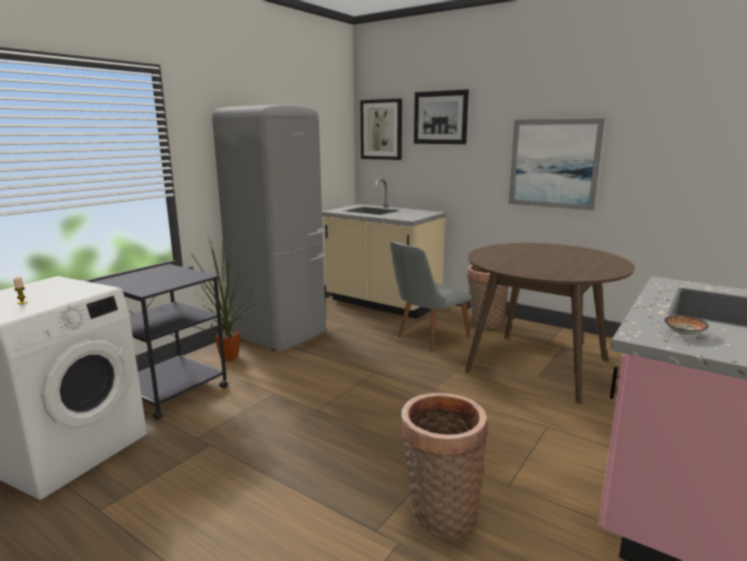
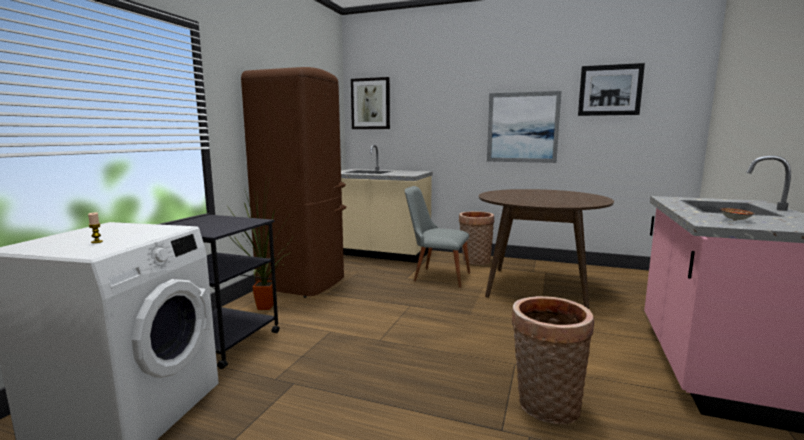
camera: 15 degrees left, 5 degrees down
grey fridge [212,104,326,351] -> brown fridge [241,67,346,298]
grey chair [390,242,472,351] -> grey chair turned 75 degrees clockwise [405,186,470,287]
picture [414,89,469,144] -> picture moved to [578,63,645,116]

